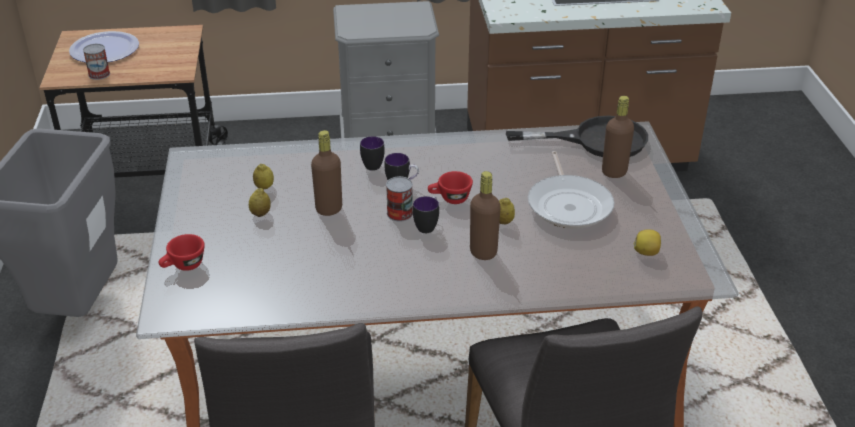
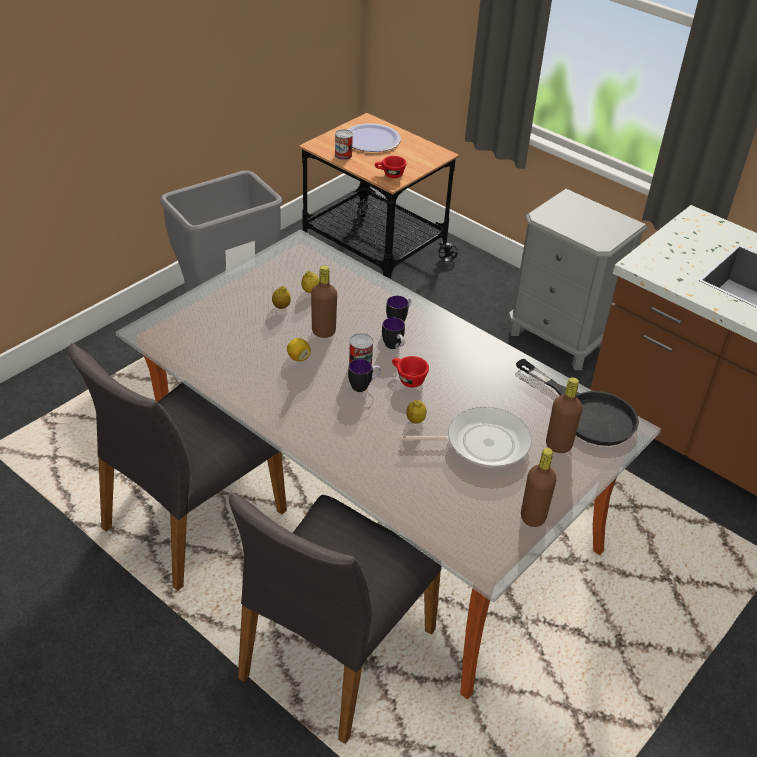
camera: 45 degrees right, 5 degrees up
red cup [158,234,205,271] -> red cup moved to [375,156,407,178]
brown bottle [470,171,501,260] -> brown bottle moved to [521,448,556,527]
frying pan [528,151,614,229] -> frying pan turned 135 degrees counterclockwise [401,407,532,468]
lemon [634,229,661,256] -> lemon moved to [287,338,311,361]

